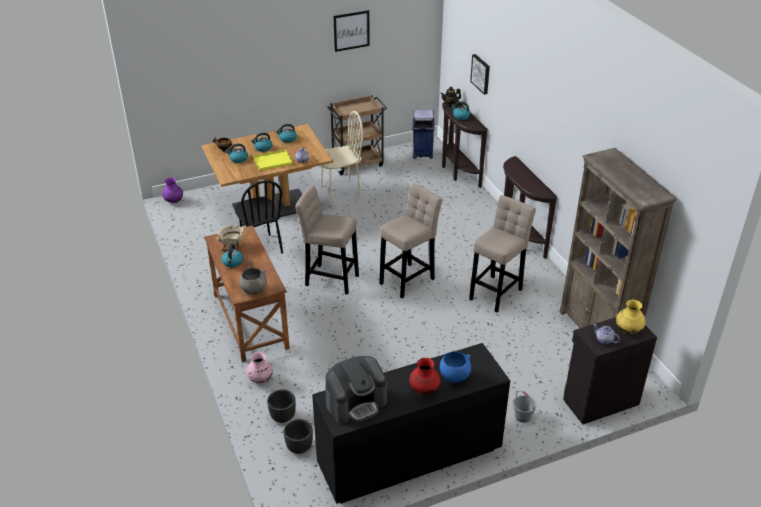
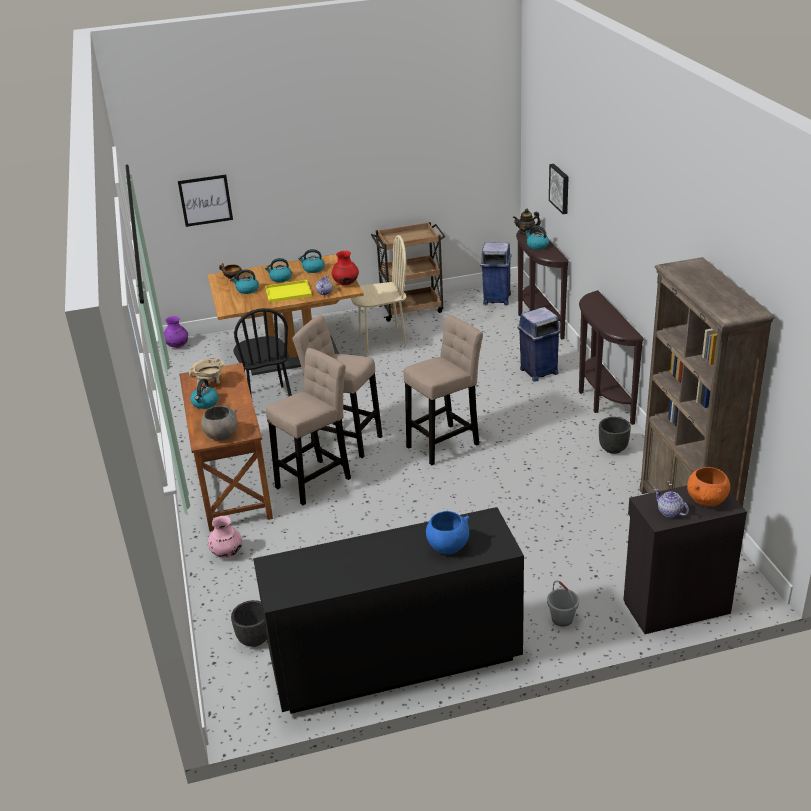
camera: 10 degrees right, 5 degrees down
black planter [267,390,296,423] -> black planter moved to [599,417,631,454]
coffee machine [325,356,387,424] -> none
picture [334,10,370,52] -> picture moved to [178,174,233,227]
red vase [409,358,440,396] -> red vase moved to [332,251,359,286]
beige stool [469,195,536,312] -> beige stool moved to [266,348,351,505]
yellow vase [616,300,646,334] -> orange bowl [687,467,730,507]
none -> blue trash can [517,307,561,382]

